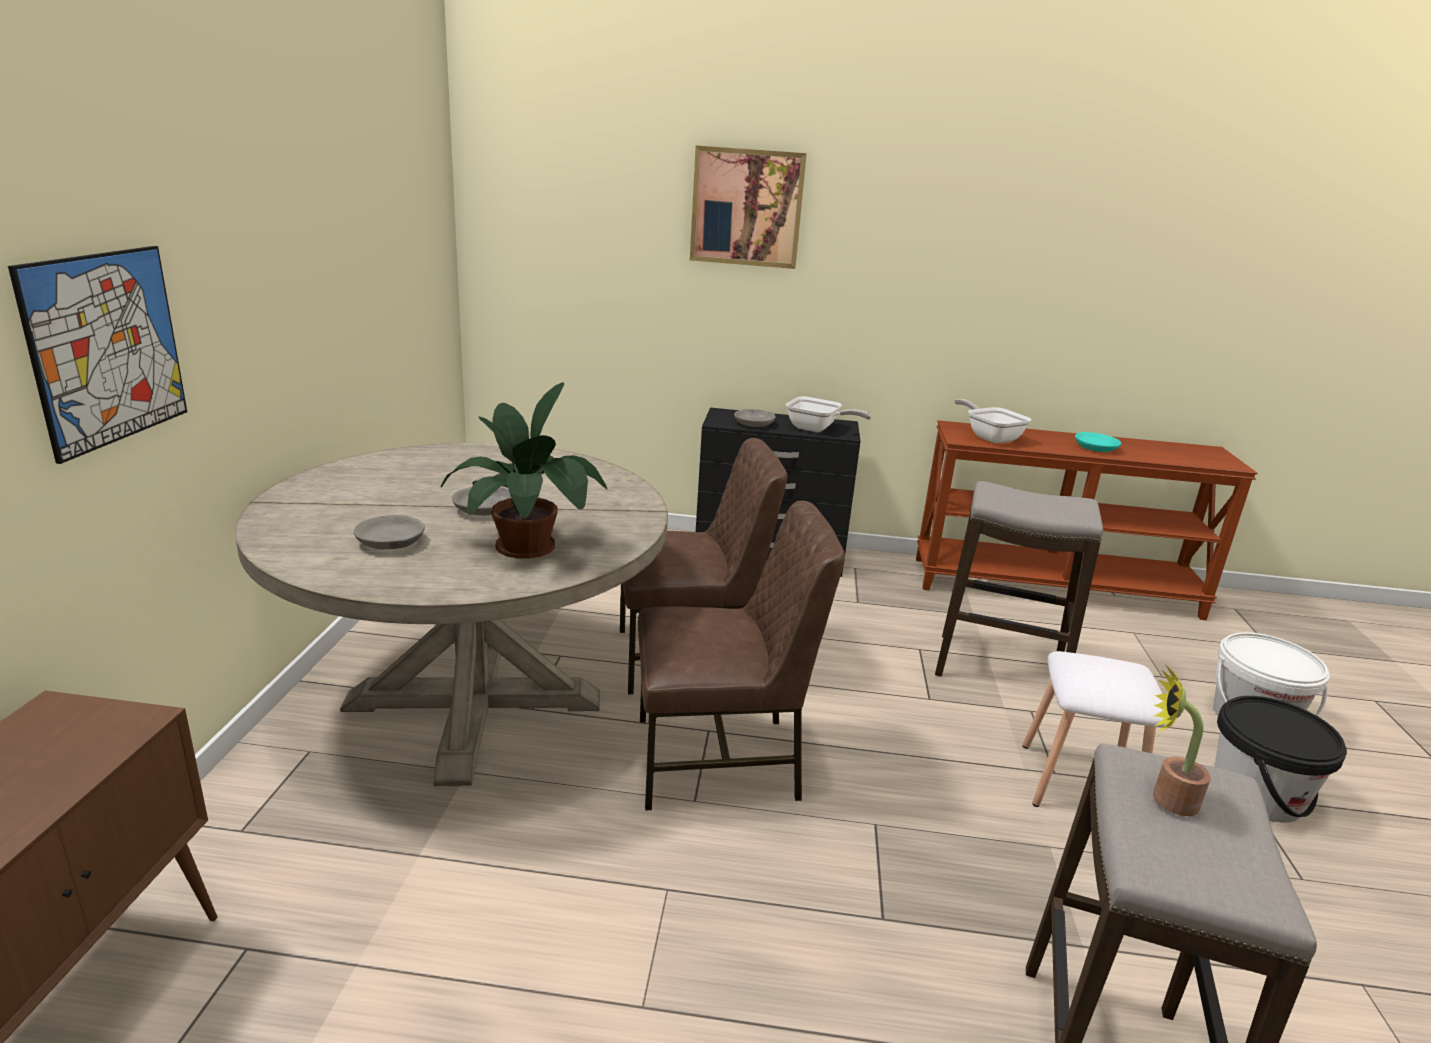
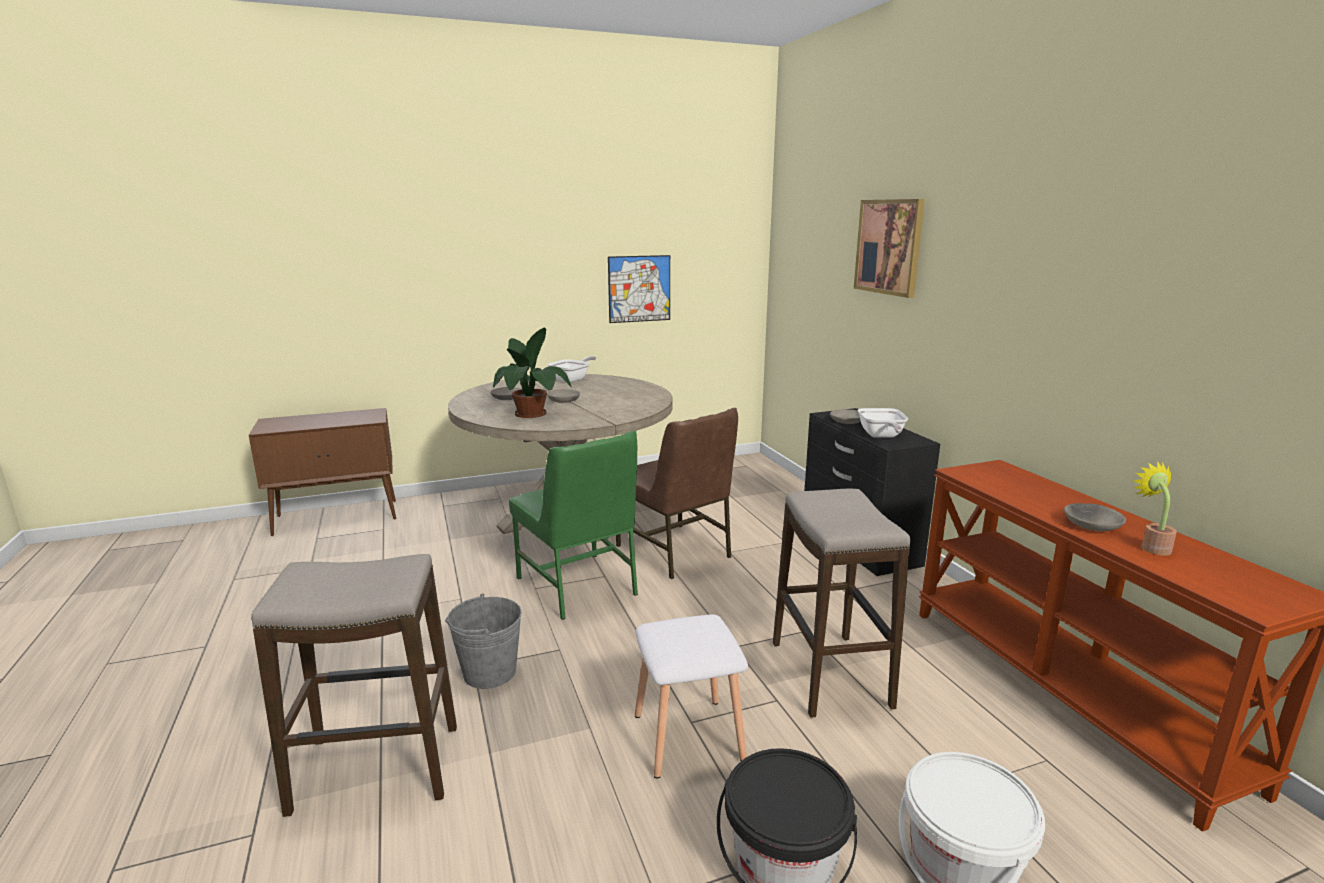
camera: 65 degrees right, 5 degrees down
picture [8,246,187,464] -> picture moved to [608,255,670,323]
brown chair [638,501,845,811] -> green chair [509,431,638,620]
frying pan [954,399,1032,444] -> frying pan moved to [547,356,596,383]
turquoise bowl [1075,432,1121,452] -> grey bowl [1064,503,1126,531]
potted plant [1153,666,1211,816] -> potted plant moved to [1132,461,1177,556]
none -> grey bucket [445,594,522,689]

